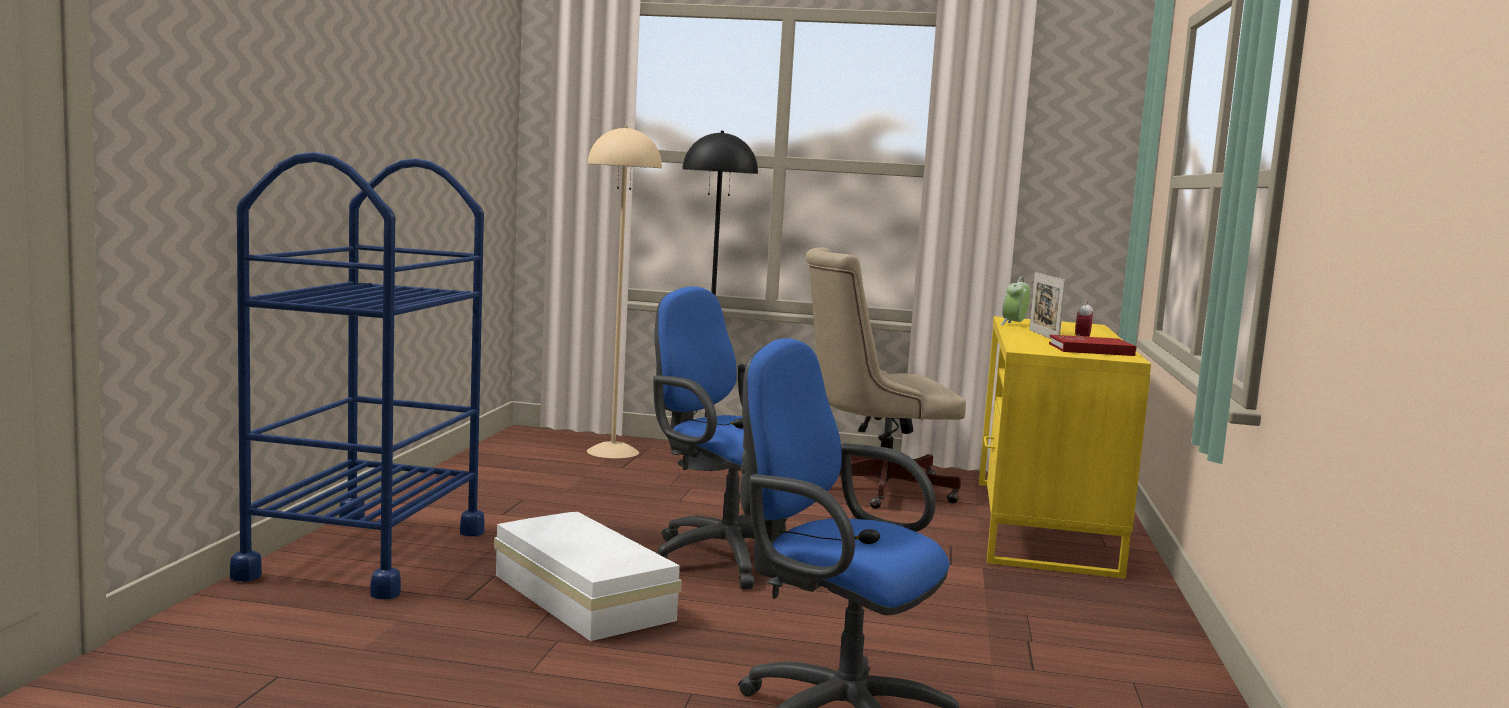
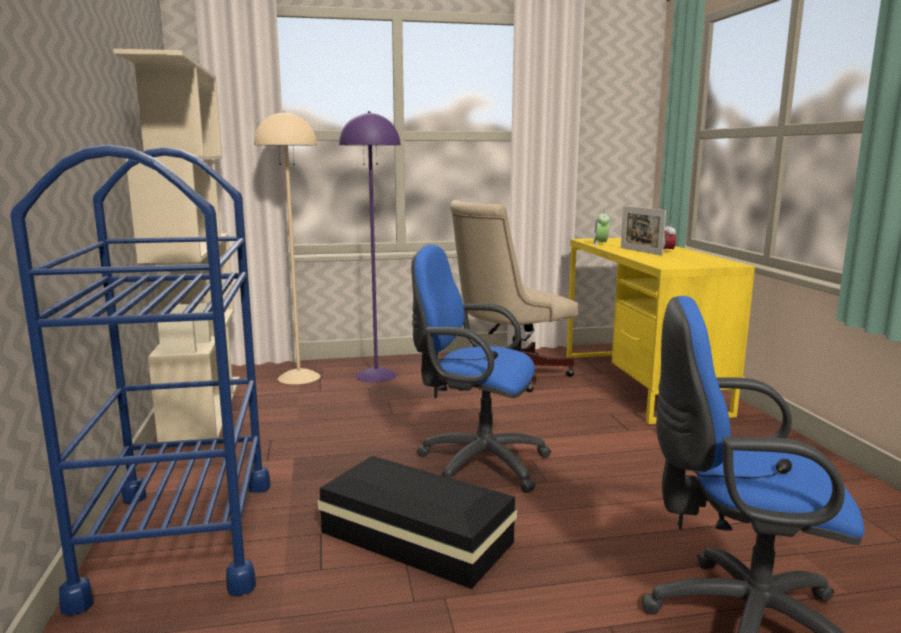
camera: 20 degrees left, 5 degrees up
white storage box [494,512,682,641] -> black storage box [318,456,517,589]
black floor lamp [678,131,758,471] -> purple floor lamp [339,111,401,383]
red book [1049,335,1136,356] -> none
none -> beige bookcase [113,49,240,442]

